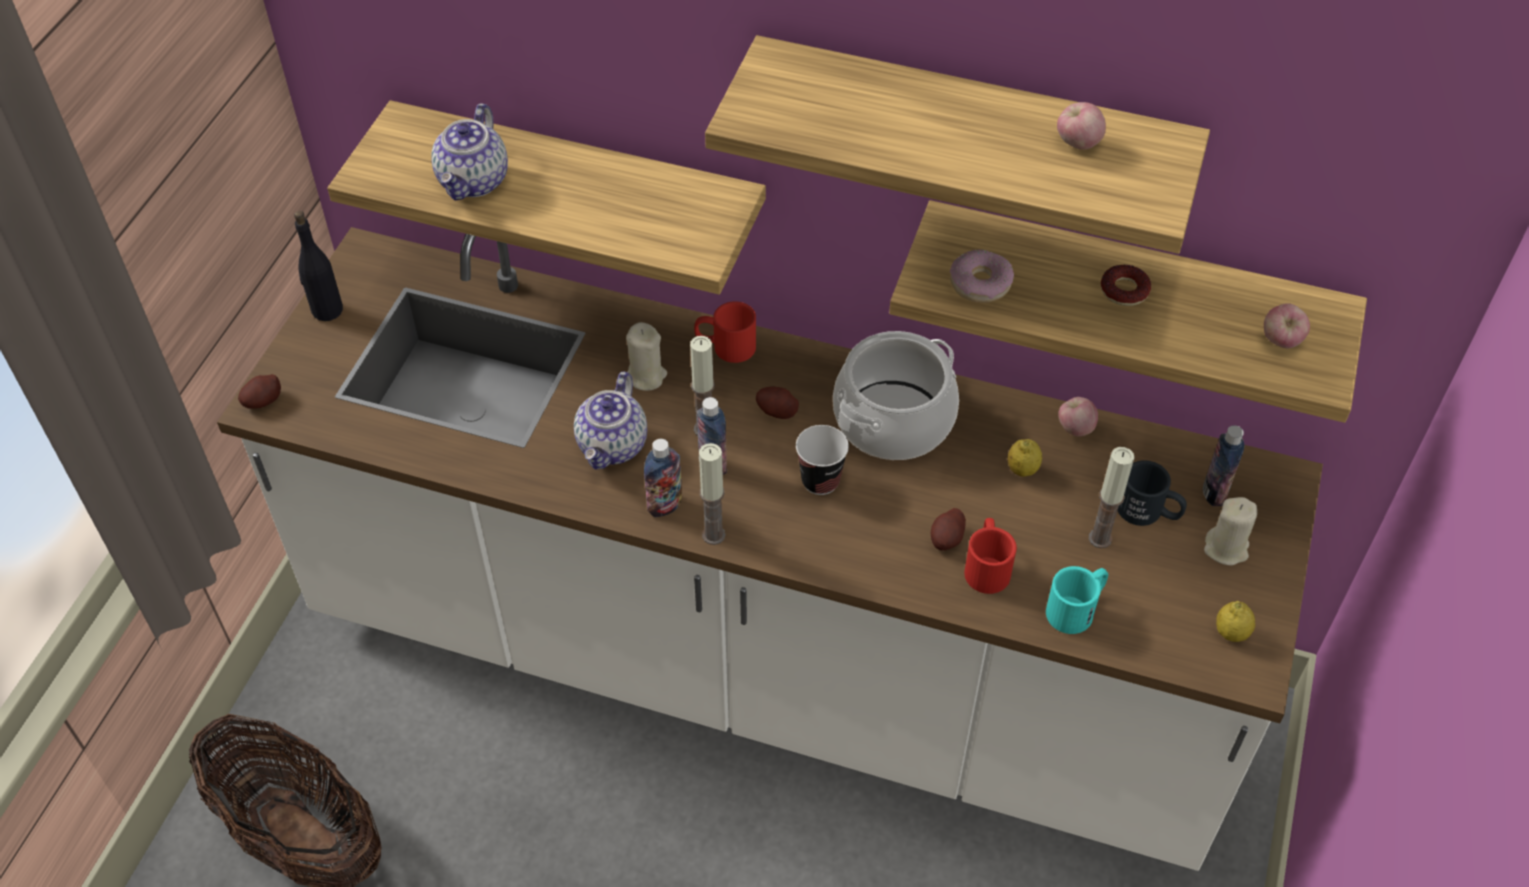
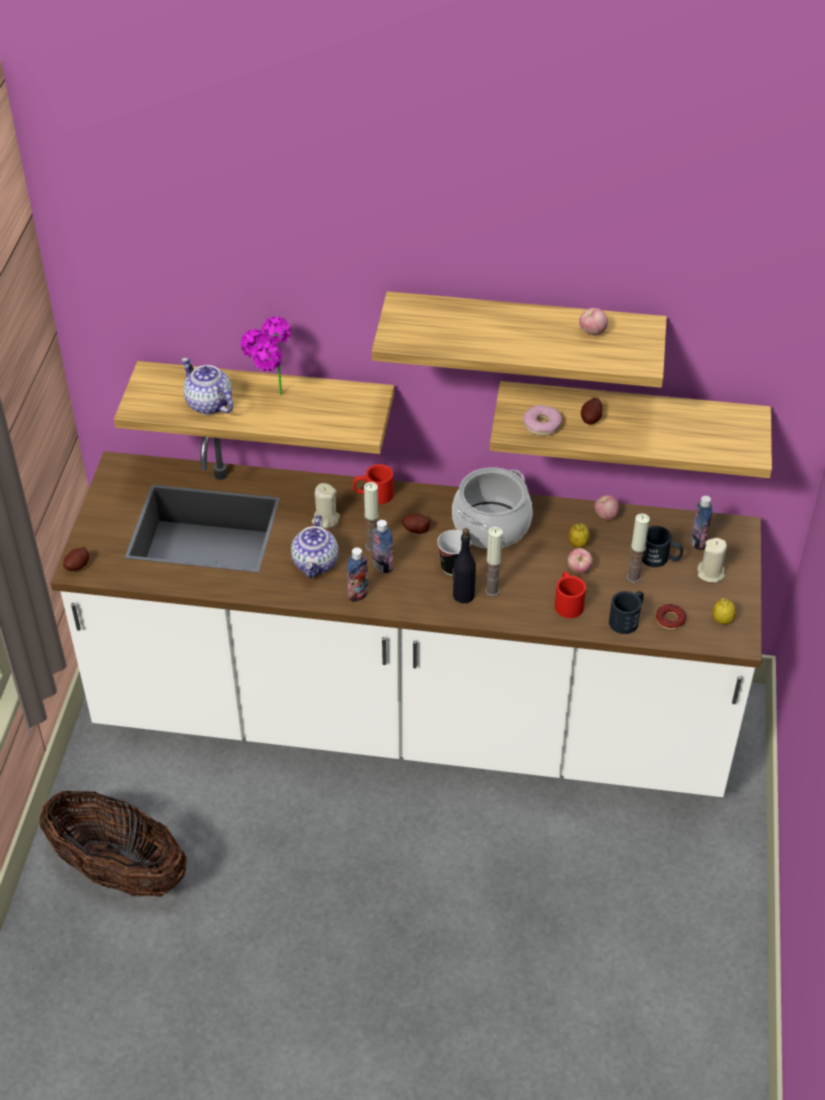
camera: 10 degrees left, 5 degrees down
black bottle [294,211,343,321] -> black bottle moved to [453,528,476,603]
teapot [431,103,508,200] -> teapot turned 135 degrees clockwise [181,358,233,415]
candle [699,443,726,545] -> candle moved to [485,527,503,597]
potato [931,508,966,551] -> potato moved to [581,398,602,424]
turquoise mug [1046,566,1108,634] -> black mug [609,591,644,634]
donut [1101,265,1151,306] -> donut moved to [656,604,686,630]
apple [1264,303,1310,348] -> apple moved to [567,548,593,573]
none -> potted plant [240,317,291,394]

